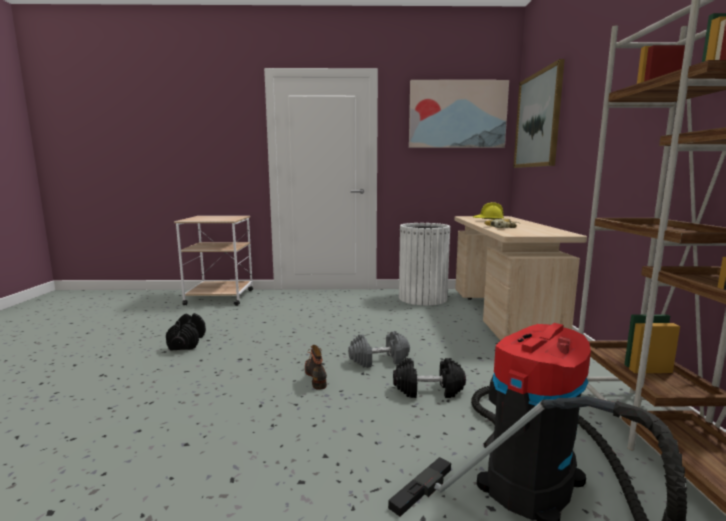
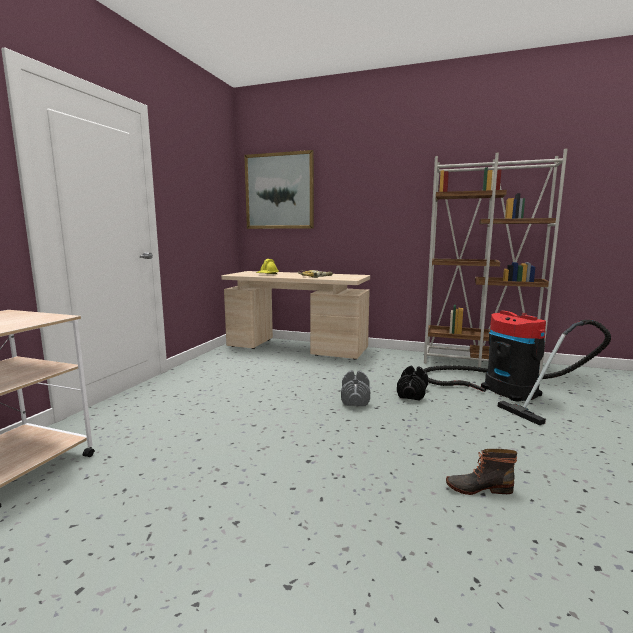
camera: 70 degrees left, 0 degrees up
black dumbbell [166,313,206,350] -> none
boot [305,345,327,390] -> boot moved to [446,449,518,495]
white trash can [399,223,451,306] -> none
picture [409,80,509,148] -> none

